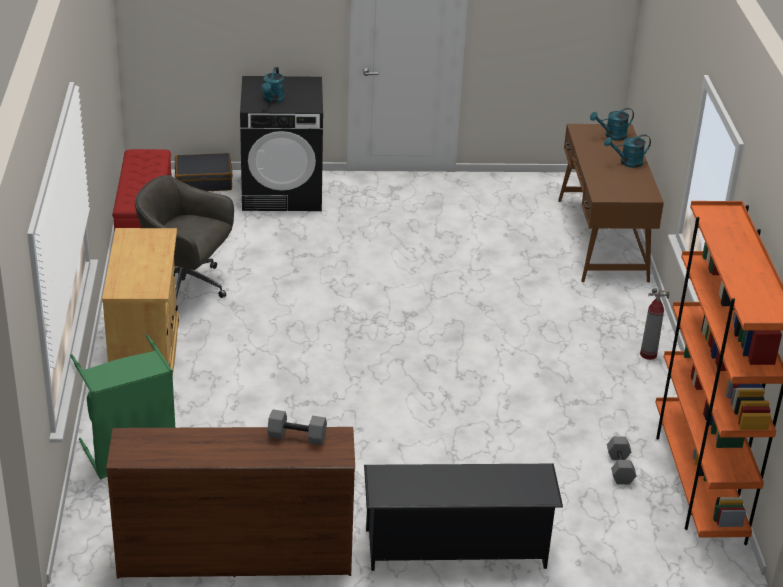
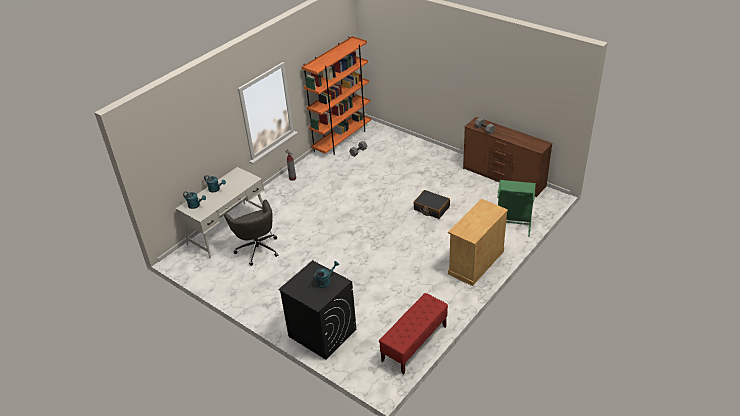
camera: 135 degrees left, 5 degrees up
grey office chair [135,175,234,310] -> grey office chair moved to [224,200,278,266]
black suitcase [175,153,232,191] -> black suitcase moved to [413,190,450,219]
black shoe rack [364,464,563,571] -> none
brown desk [558,124,664,282] -> white desk [176,167,264,259]

